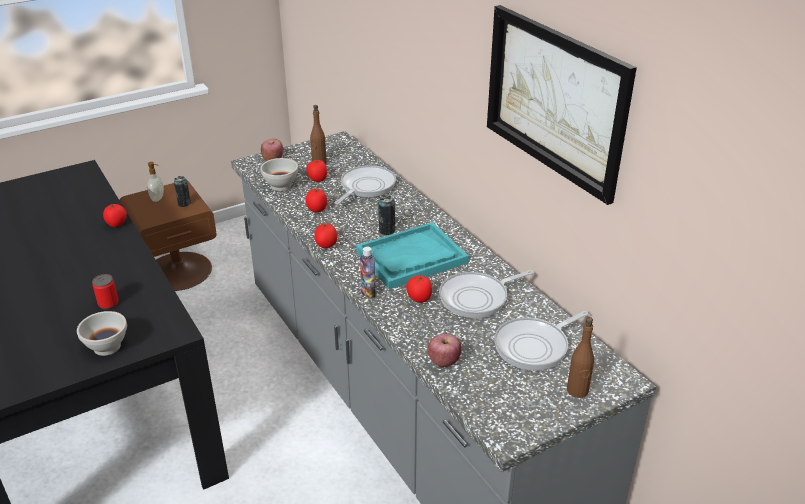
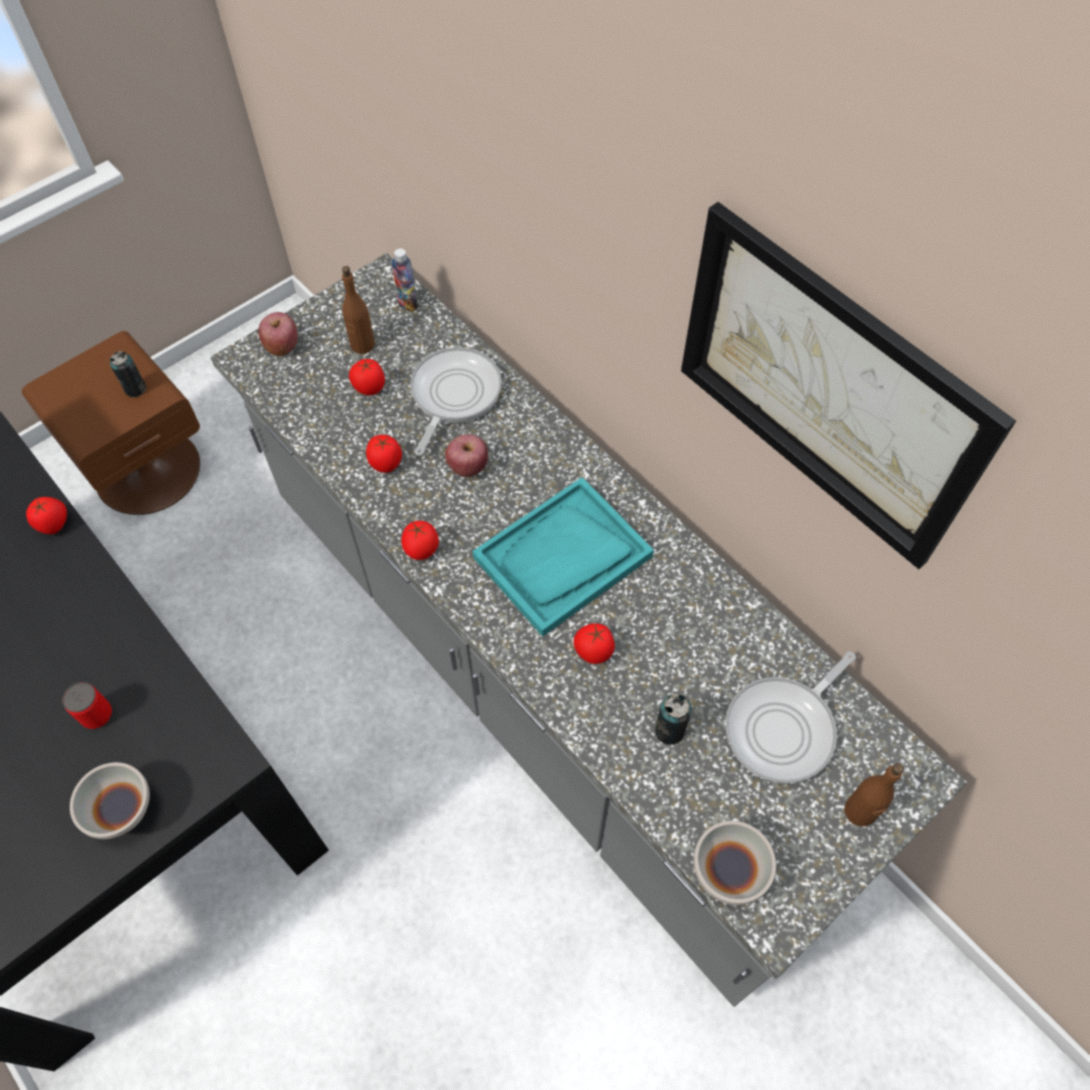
camera: 10 degrees left, 25 degrees up
soap dispenser [147,162,164,202] -> none
white bowl [260,158,298,191] -> white bowl moved to [693,821,776,905]
bottle [360,247,376,299] -> bottle moved to [391,248,418,312]
can [378,195,395,235] -> can moved to [655,694,692,745]
apple [427,334,461,367] -> apple moved to [445,434,488,477]
frying pan [439,270,533,318] -> none

